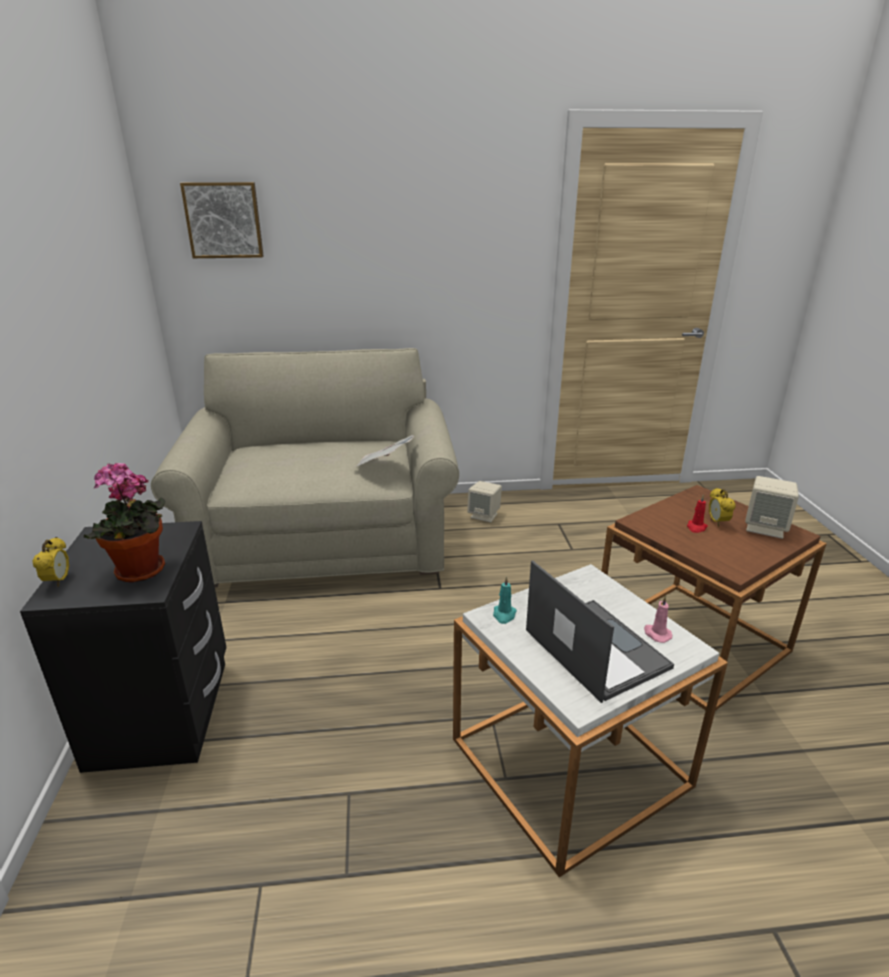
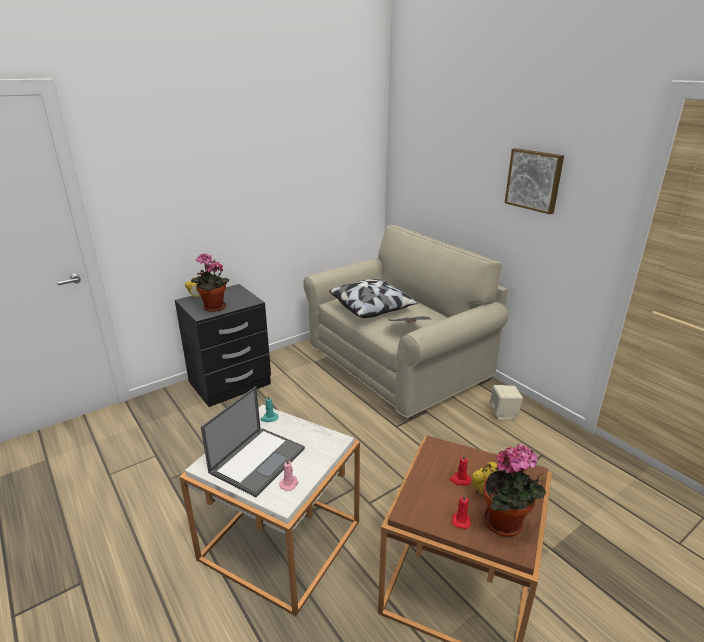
camera: 60 degrees right, 0 degrees up
picture [180,182,264,258] -> picture moved to [505,148,564,214]
beige speaker [745,476,799,539] -> potted plant [483,444,546,537]
none -> pillow [329,279,418,318]
none -> red candle [452,494,471,529]

